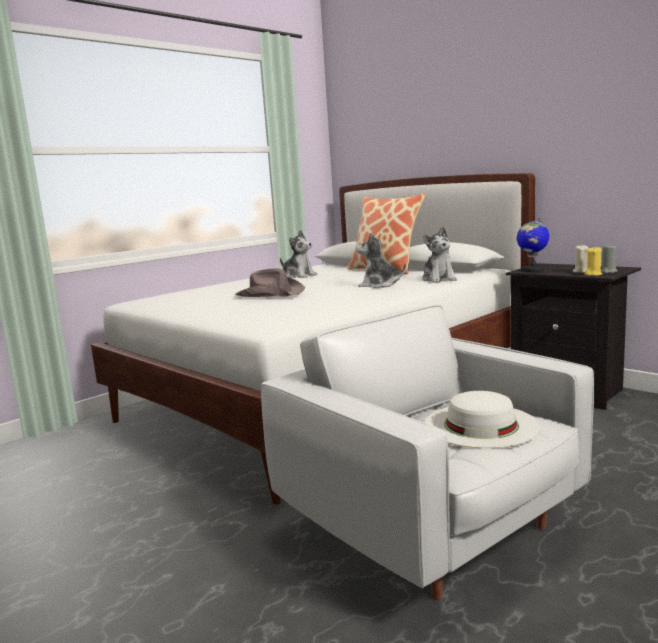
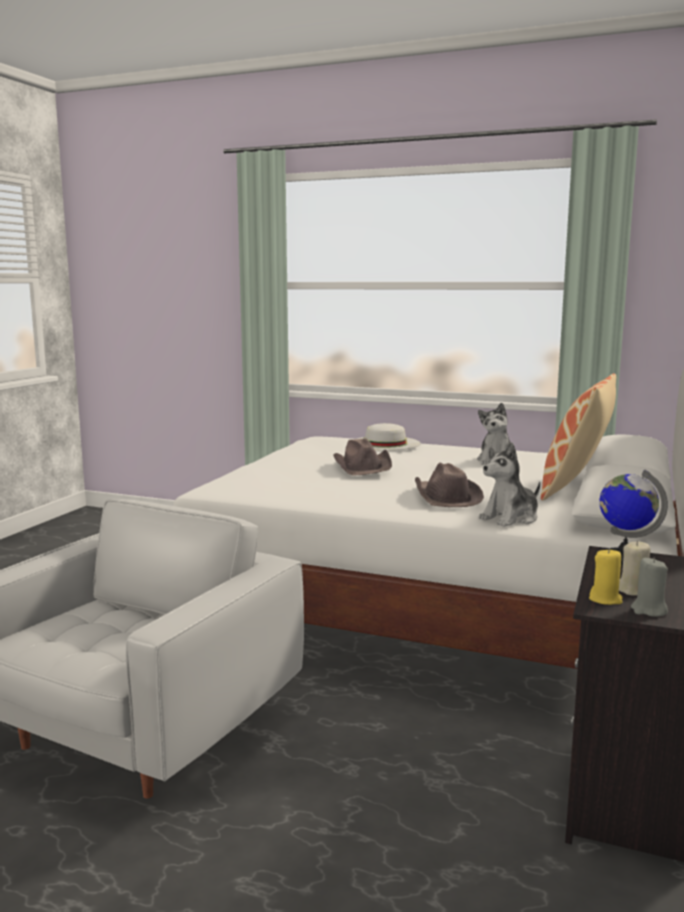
camera: 65 degrees right, 0 degrees up
plush toy [356,232,406,288] -> brown hat [415,462,484,507]
white hat [425,391,540,448] -> white hat moved to [357,423,421,450]

